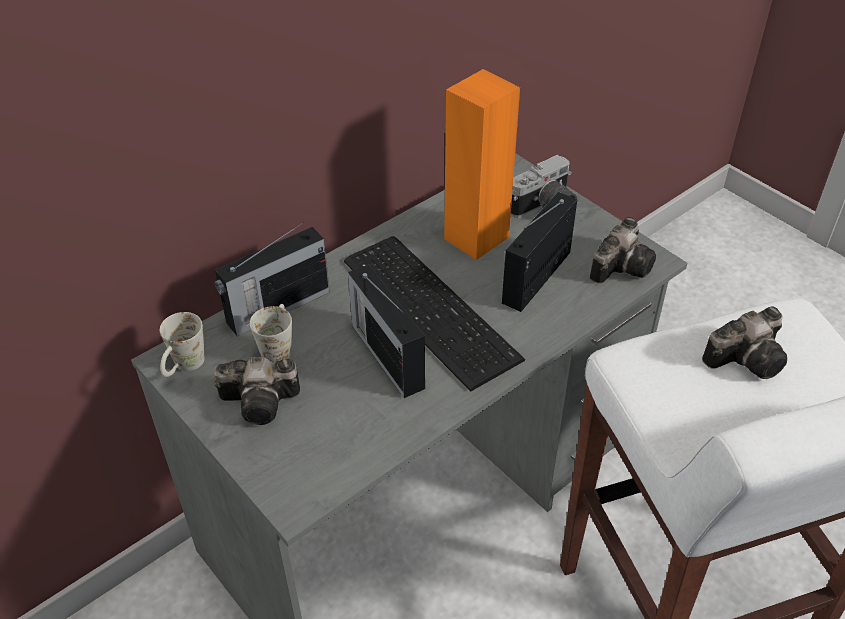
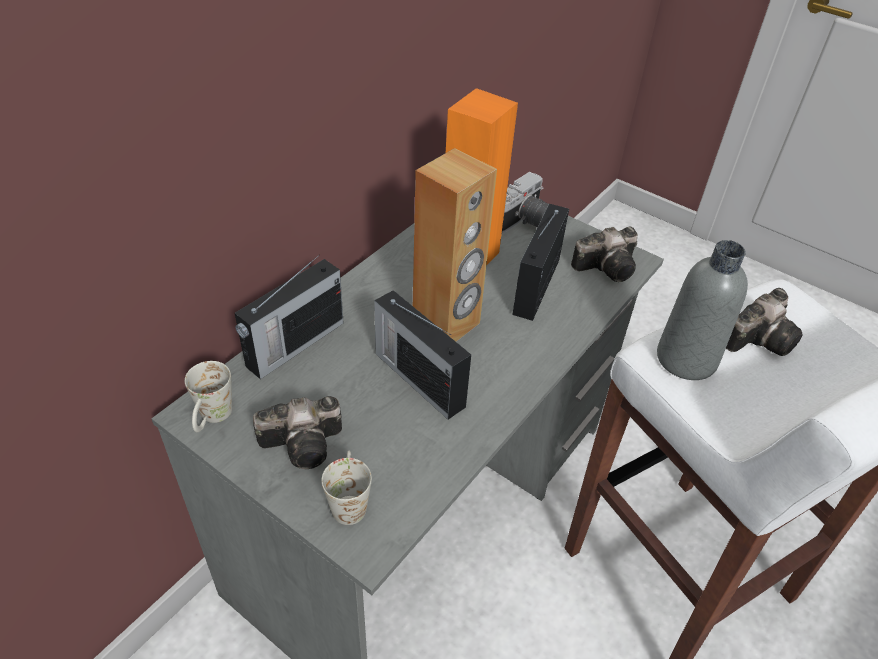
camera: 15 degrees left, 0 degrees up
white mug [250,304,292,362] -> white mug moved to [321,451,372,525]
keyboard [344,236,525,392] -> brown speaker [413,148,497,342]
camera [590,217,656,284] -> camera turned 45 degrees clockwise [571,227,638,282]
none -> grey bottle [657,240,748,380]

